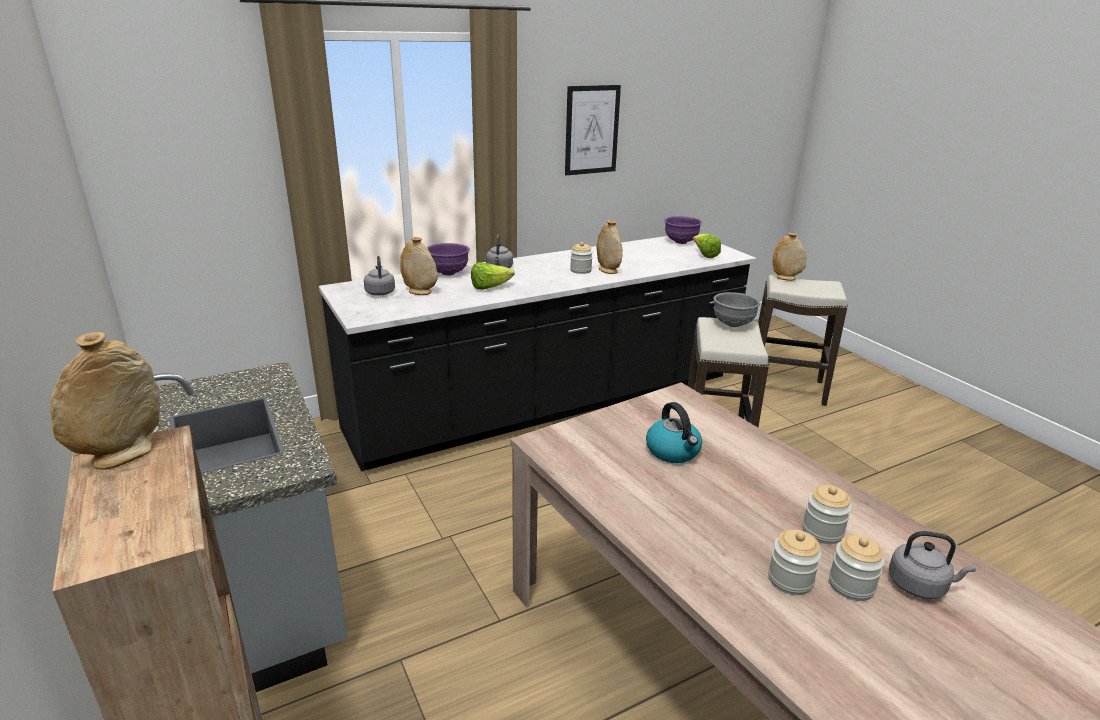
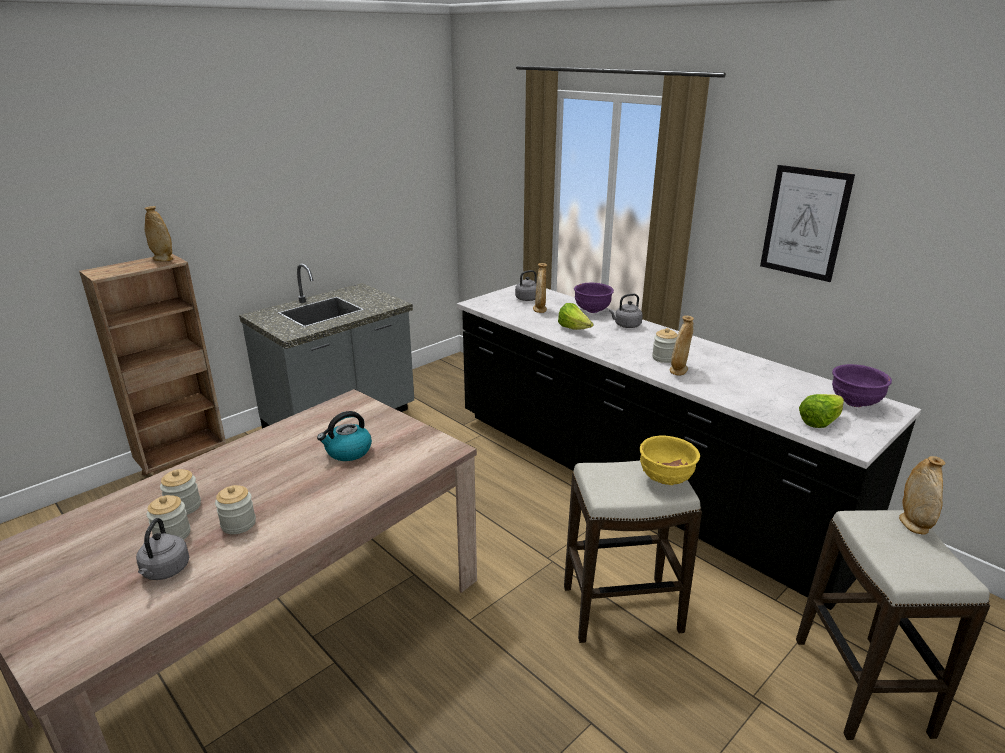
camera: 75 degrees right, 0 degrees up
grey bowl [713,292,760,327] -> yellow bowl [640,435,700,485]

